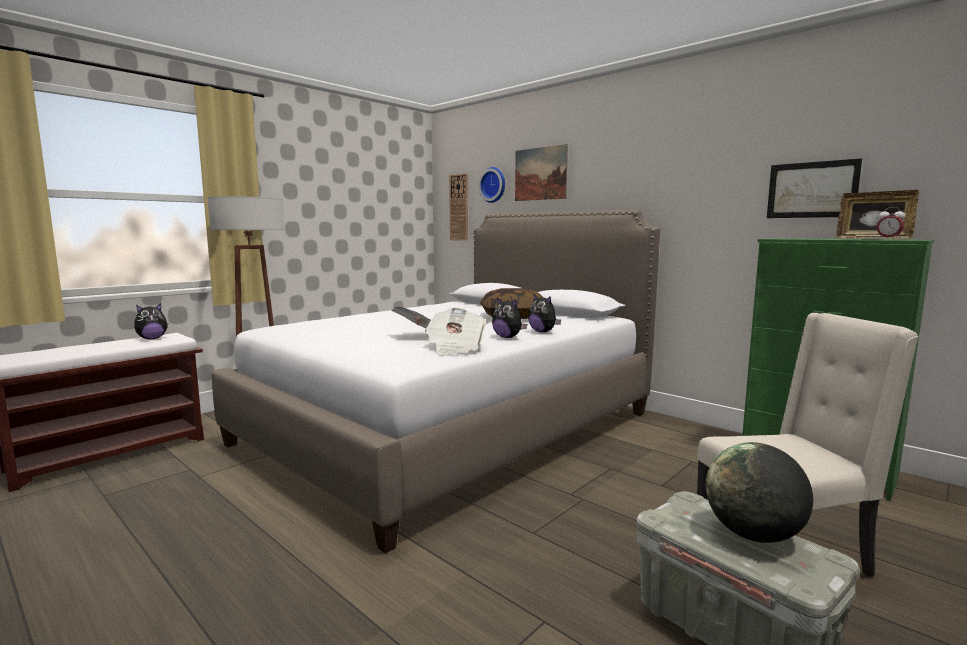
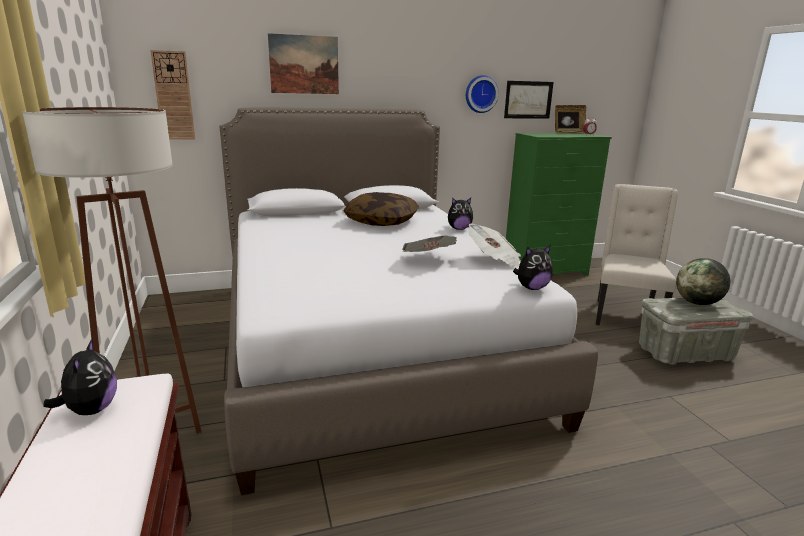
camera: 60 degrees left, 10 degrees up
wall clock [478,167,505,203] -> wall clock moved to [466,75,499,113]
plush toy [492,298,527,338] -> plush toy moved to [513,245,553,290]

